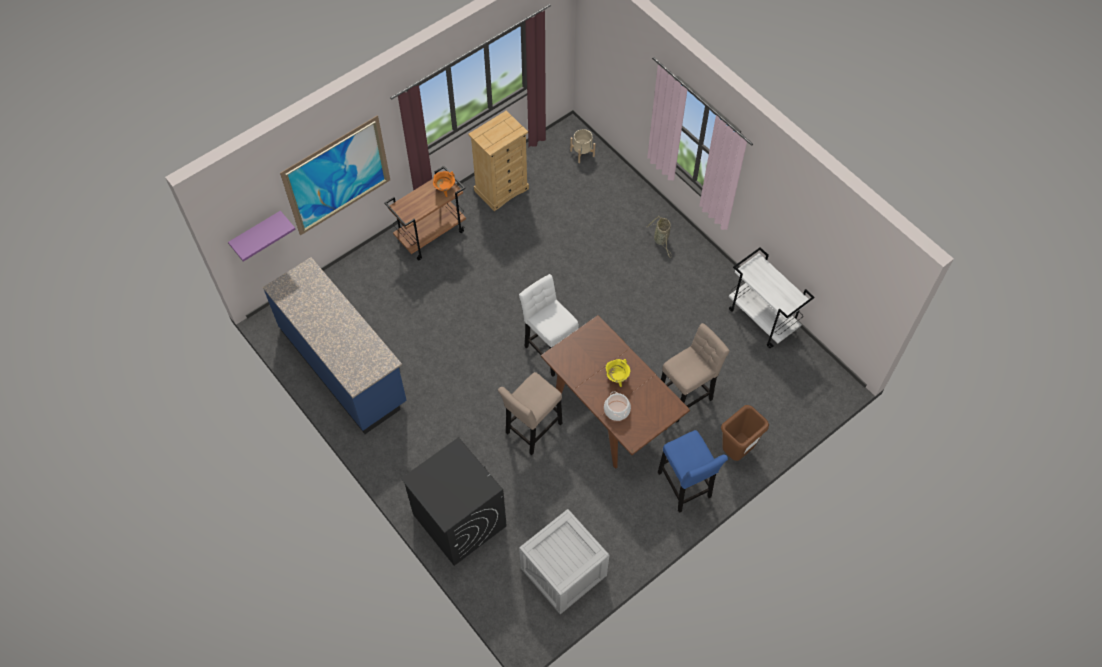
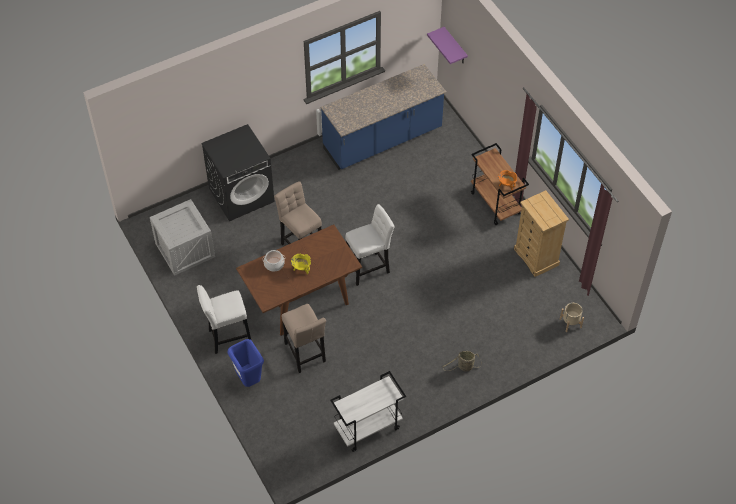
camera: 100 degrees right, 5 degrees down
picture [280,115,390,236] -> none
blue stool [658,430,728,513] -> white stool [197,285,251,354]
brown trash can [721,405,769,461] -> blue trash can [228,339,264,387]

